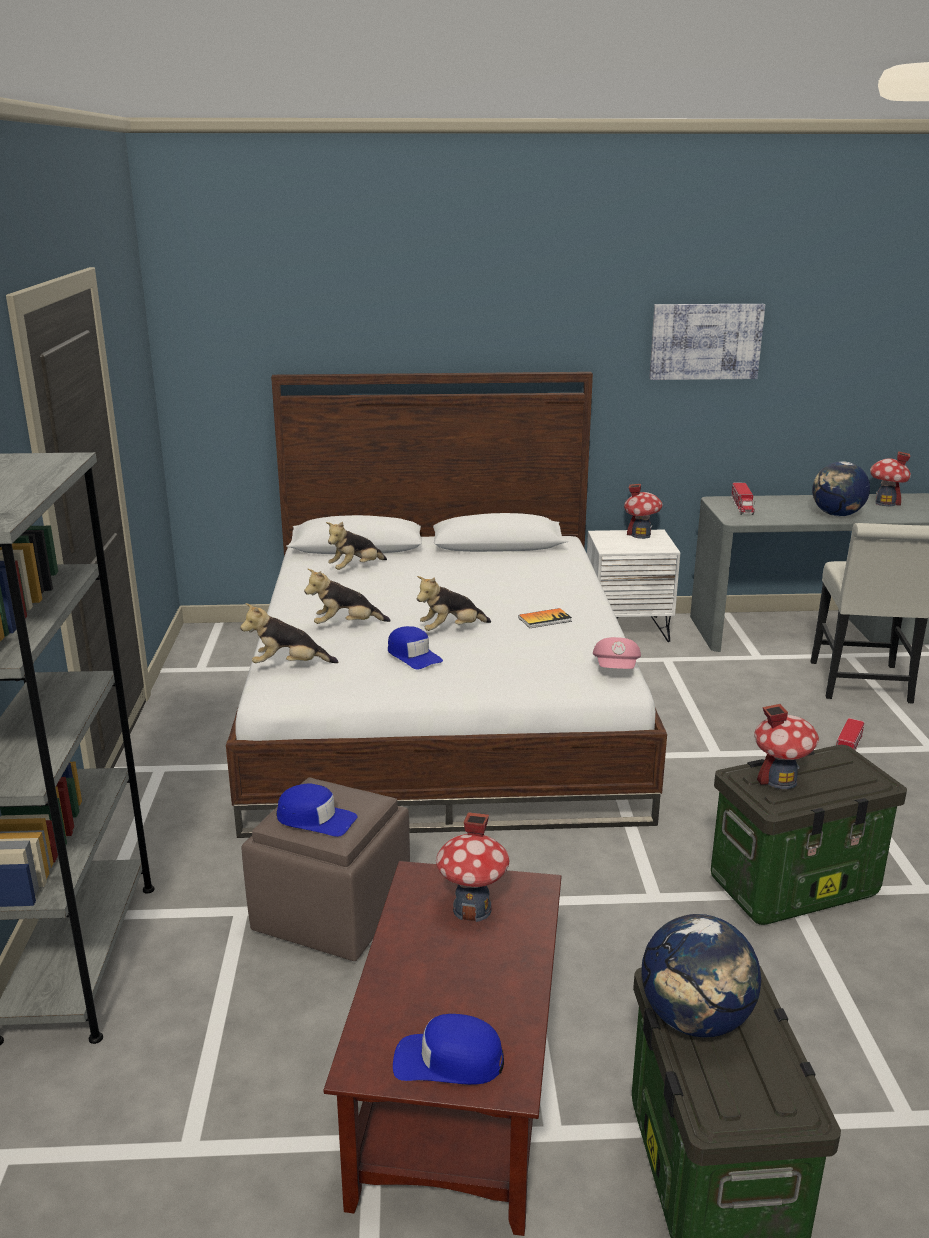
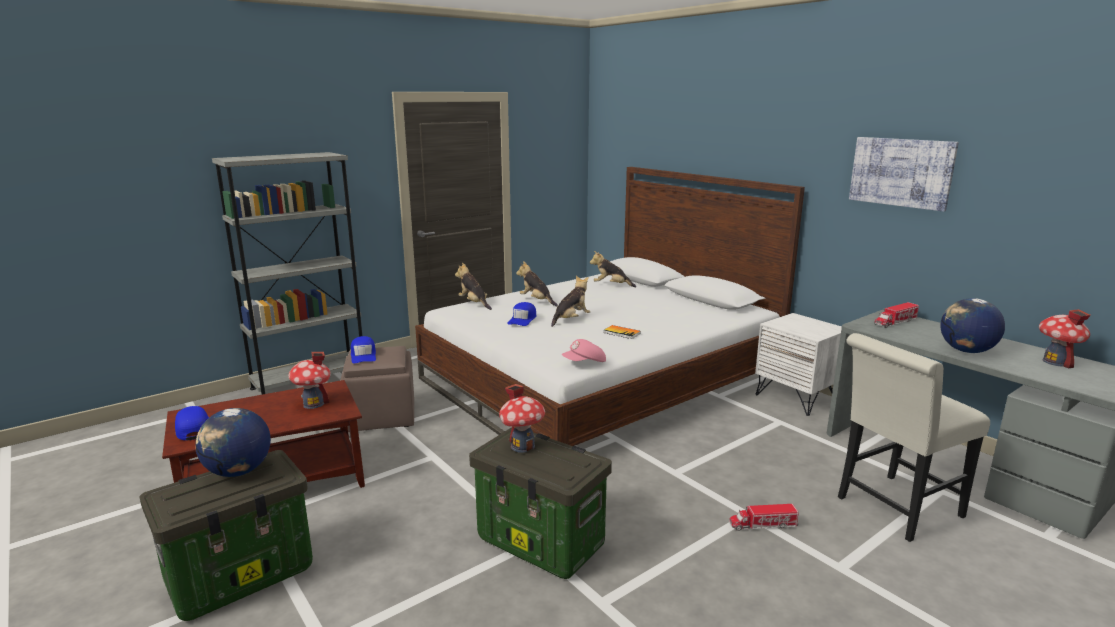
camera: 55 degrees right, 5 degrees down
plush toy [417,576,491,631] -> plush toy turned 105 degrees clockwise [551,276,590,327]
toy house [624,484,663,539] -> none

